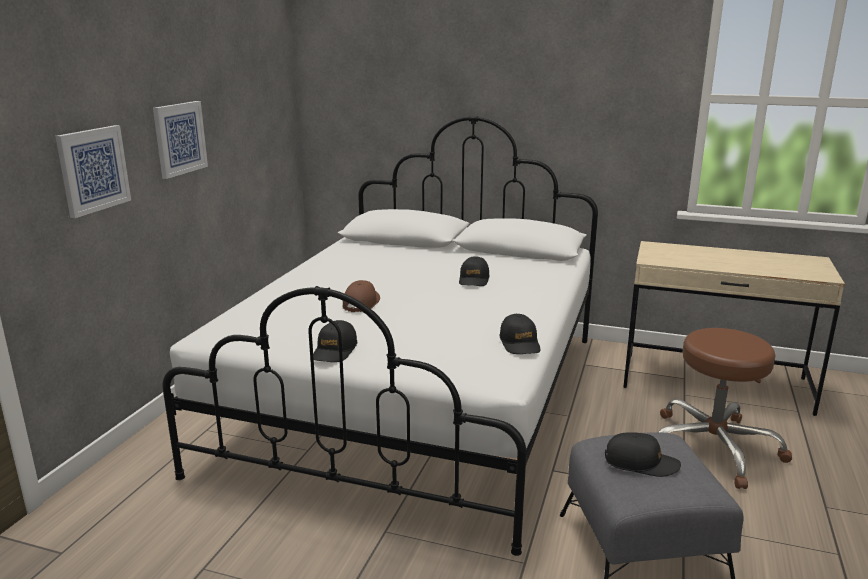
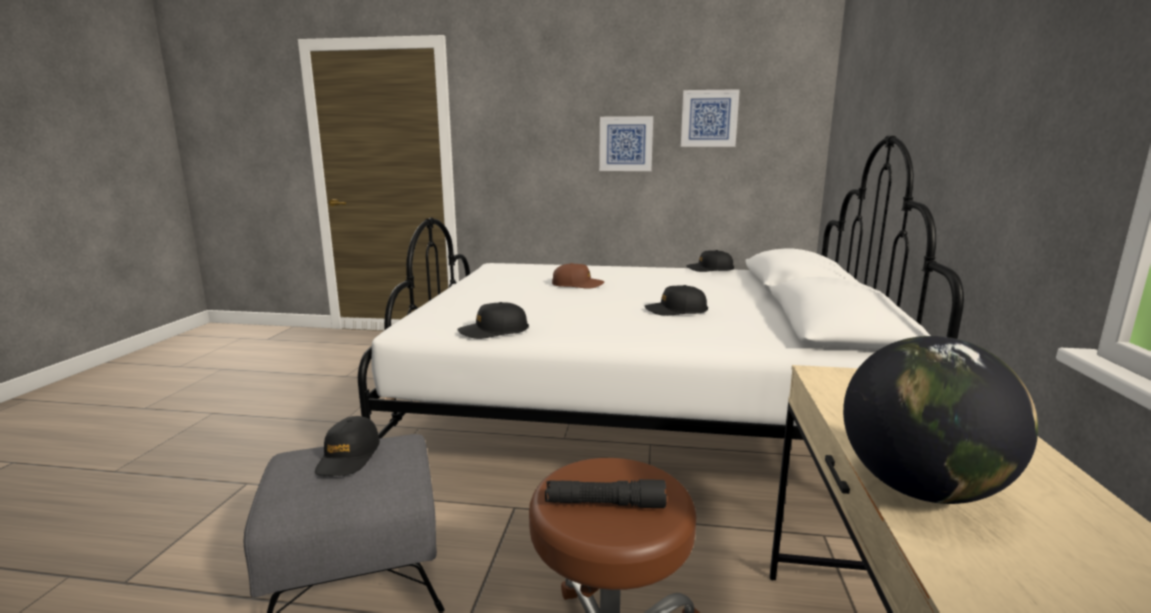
camera: 80 degrees right, 5 degrees down
picture [55,125,131,218] -> picture moved to [681,89,740,147]
black cap [313,320,357,362] -> black cap moved to [686,250,734,272]
none -> black flashlight [545,479,667,508]
none -> globe [843,336,1038,504]

